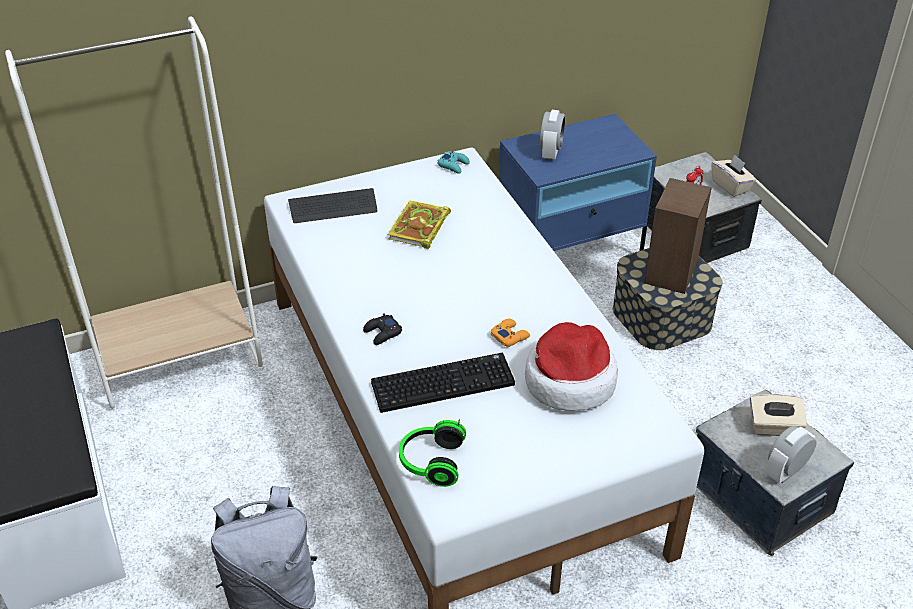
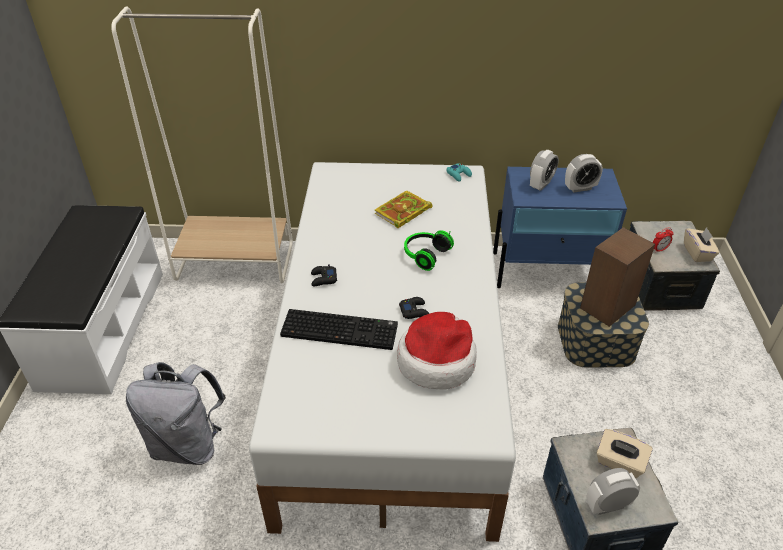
camera: 25 degrees right, 0 degrees up
keyboard [288,188,377,223] -> none
headphones [399,418,466,487] -> headphones moved to [404,230,454,271]
orange game controller [491,319,530,347] -> black game controller [399,297,429,319]
none -> alarm clock [565,154,603,193]

